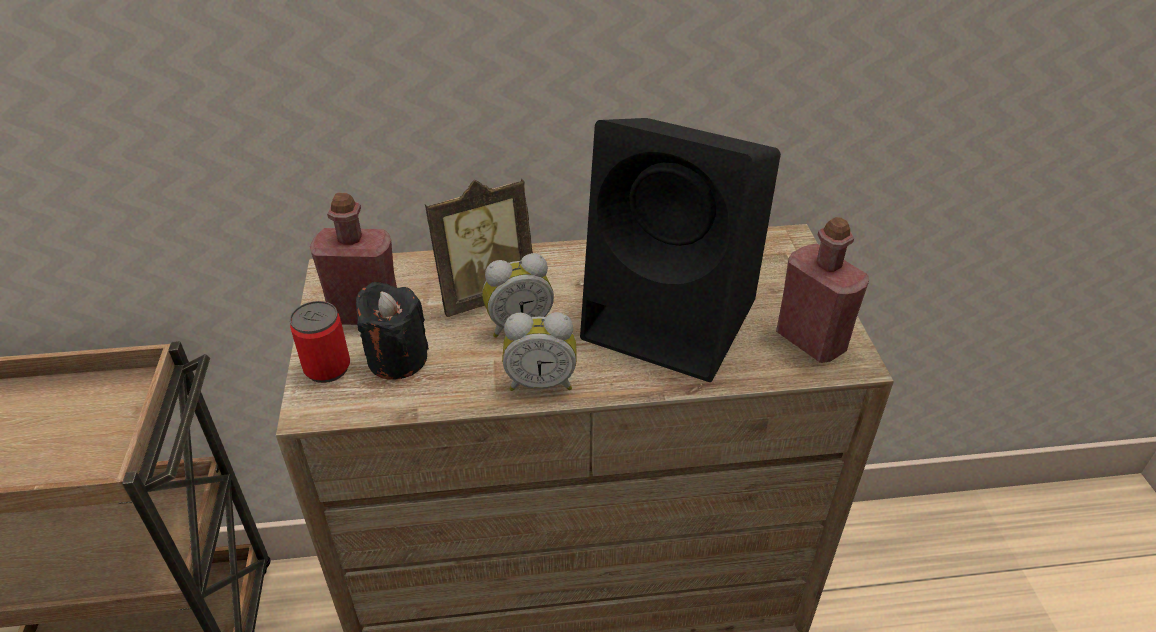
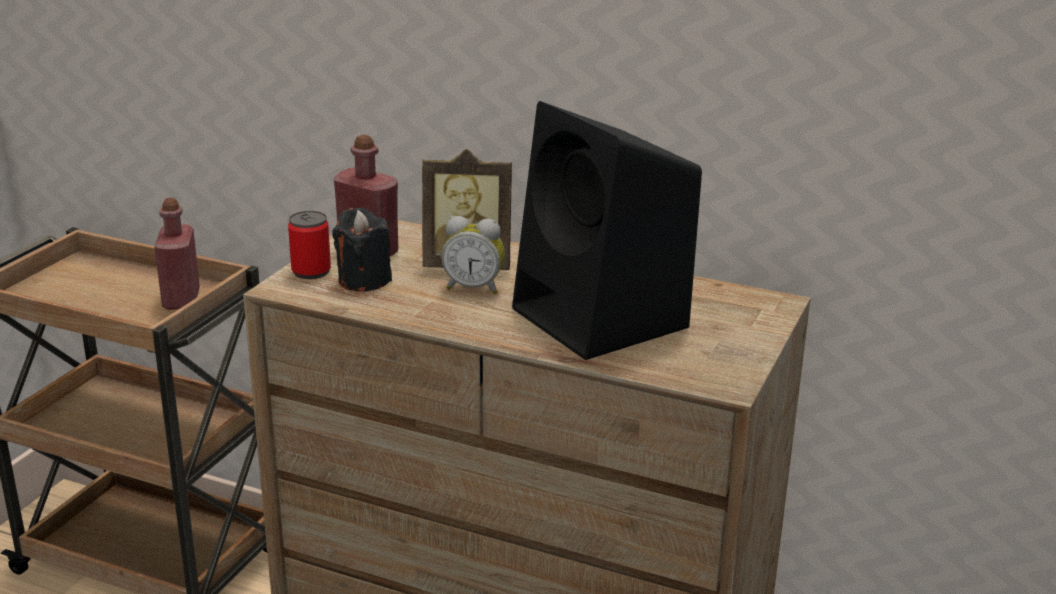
camera: 30 degrees right, 15 degrees down
alarm clock [502,312,577,391] -> none
red bottle [776,217,869,363] -> red bottle moved to [154,198,200,310]

